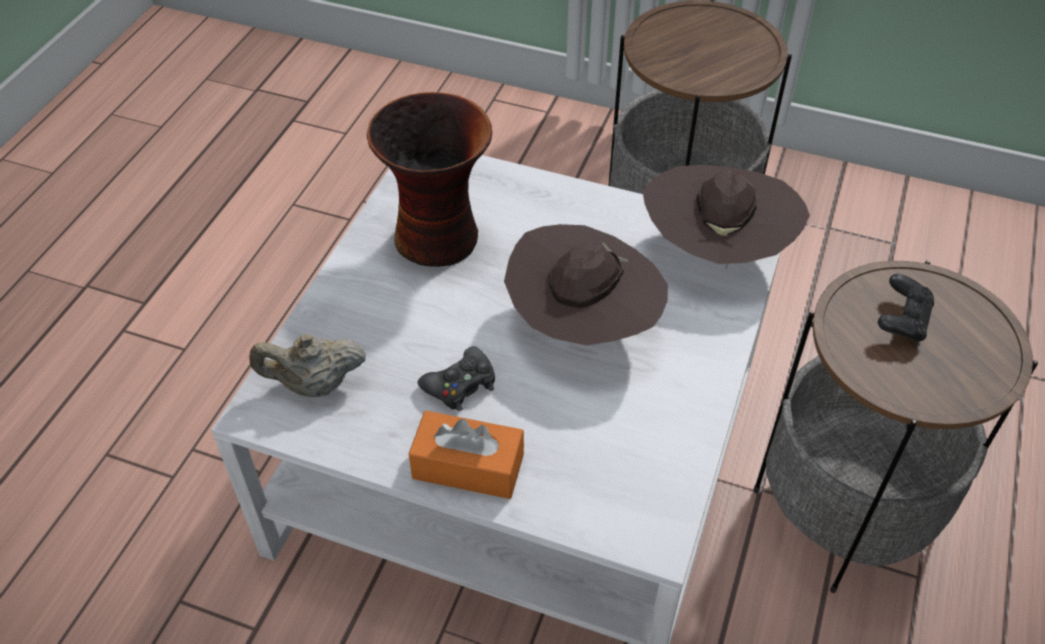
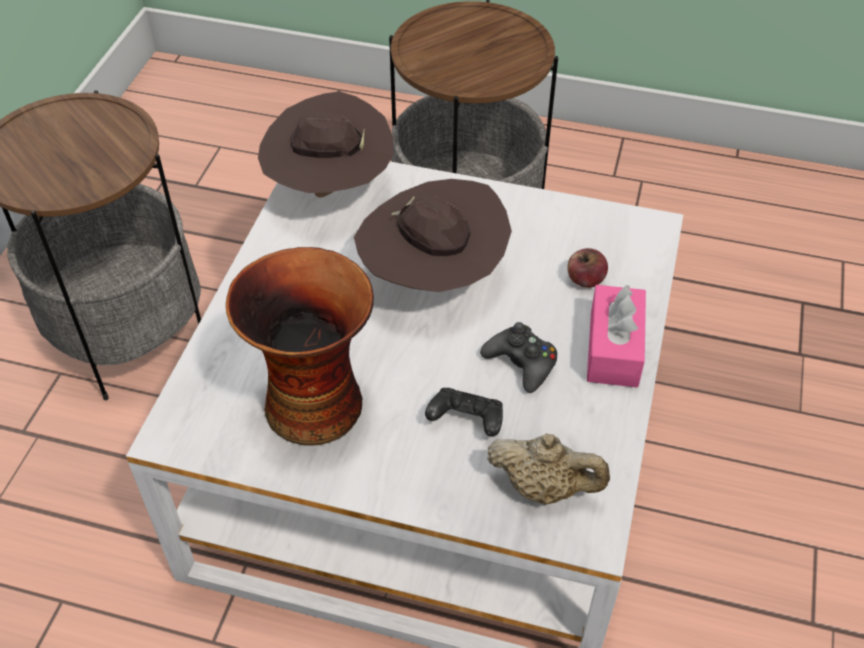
camera: 95 degrees left, 0 degrees up
beige teapot [249,334,366,397] -> beige teapot turned 60 degrees counterclockwise [487,434,610,505]
orange tissue box [409,411,524,499] -> pink tissue box [587,285,646,387]
black game controller [878,274,934,343] -> black game controller moved to [425,388,503,437]
none -> apple [567,248,608,288]

